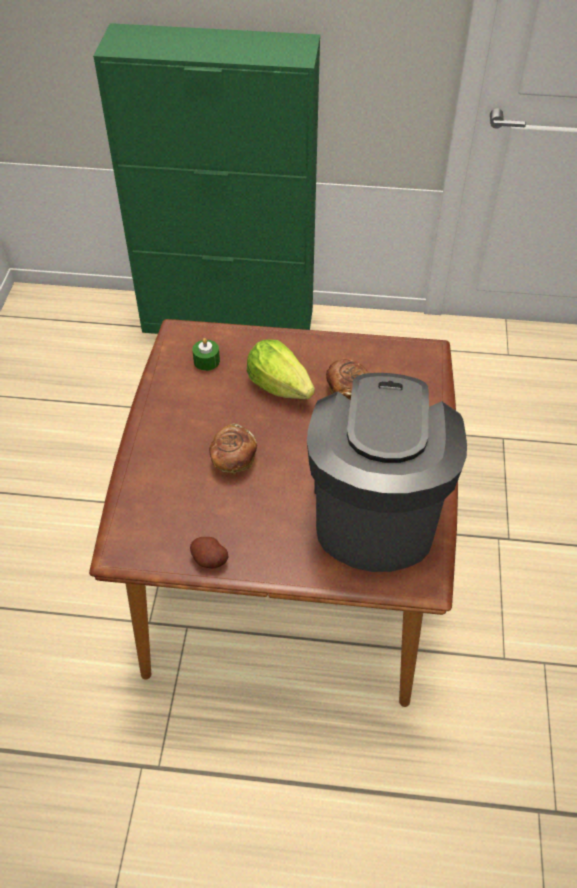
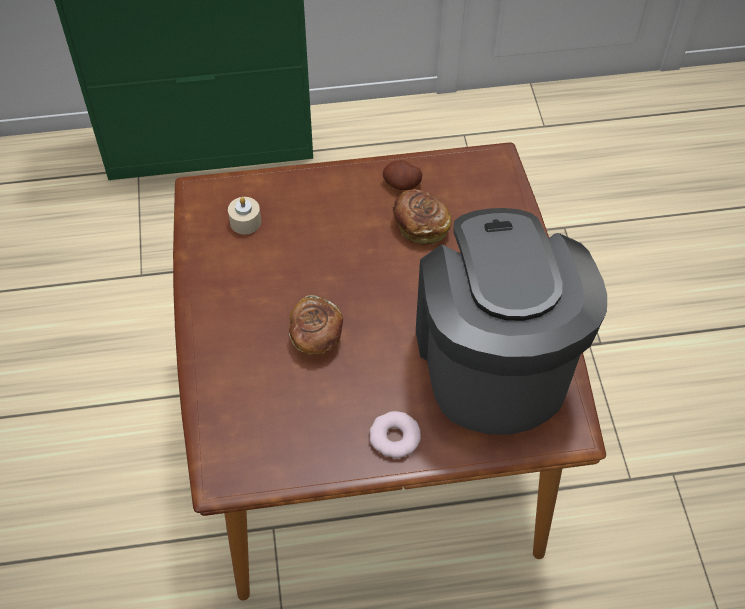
camera: 15 degrees left, 5 degrees up
potato [190,537,228,568] -> potato moved to [383,160,422,190]
green candle [192,338,220,371] -> beige candle [228,197,261,235]
lettuce [247,340,315,399] -> none
none -> donut [369,411,421,458]

